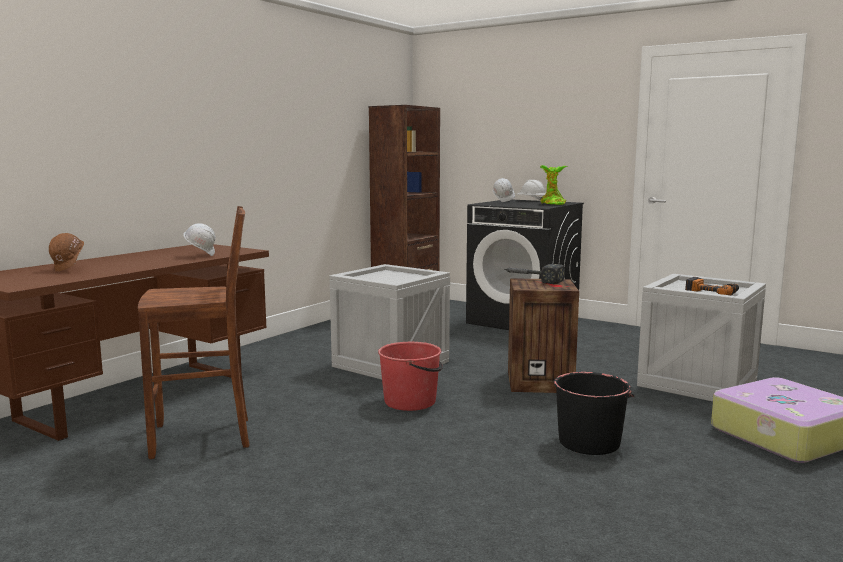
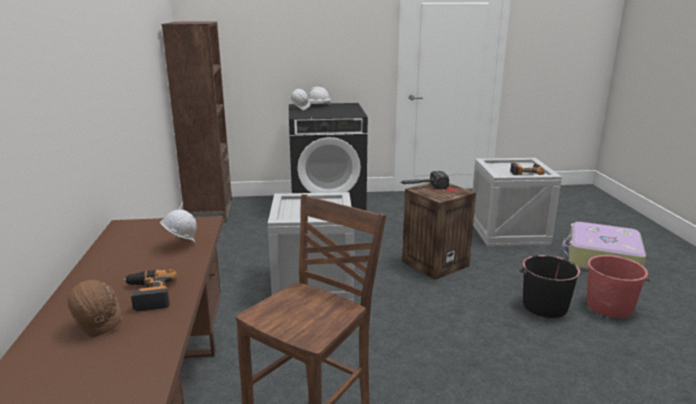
camera: 40 degrees left, 10 degrees up
red bucket [378,342,443,411] -> red bucket moved to [587,255,650,318]
potted plant [540,165,567,205] -> none
none -> power drill [124,269,177,312]

